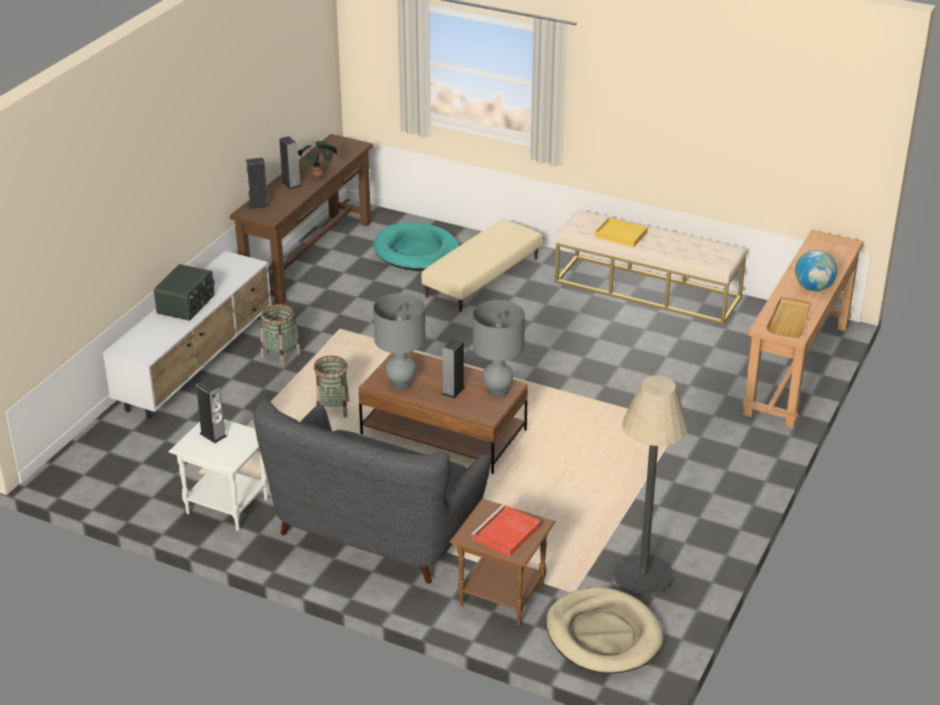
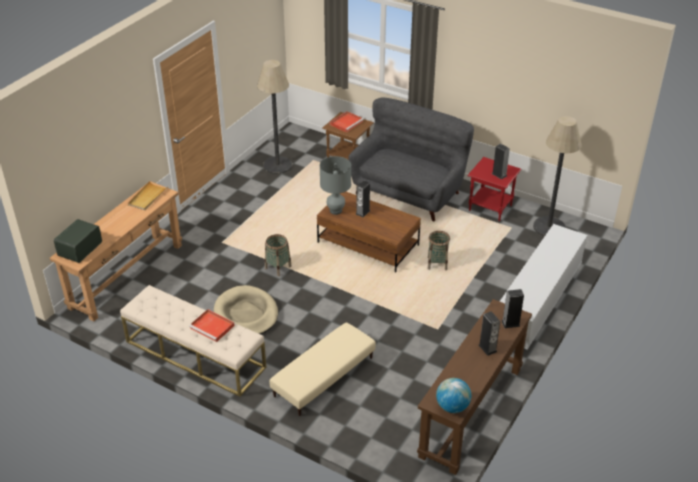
camera: 175 degrees left, 5 degrees up
radio [154,264,215,321] -> radio moved to [54,219,102,263]
white side table [169,419,268,531] -> red side table [467,157,522,221]
basket [261,304,301,366] -> basket moved to [265,234,292,276]
potted plant [298,141,337,179] -> none
grey table lamp [373,293,426,390] -> none
turquoise dog bed [374,223,460,271] -> none
beige dog bed [546,587,663,674] -> beige dog bed moved to [214,285,278,334]
yellow tray [595,217,648,247] -> red tray [189,309,235,342]
globe [795,250,837,291] -> globe moved to [436,378,471,413]
none -> floor lamp [533,116,582,236]

